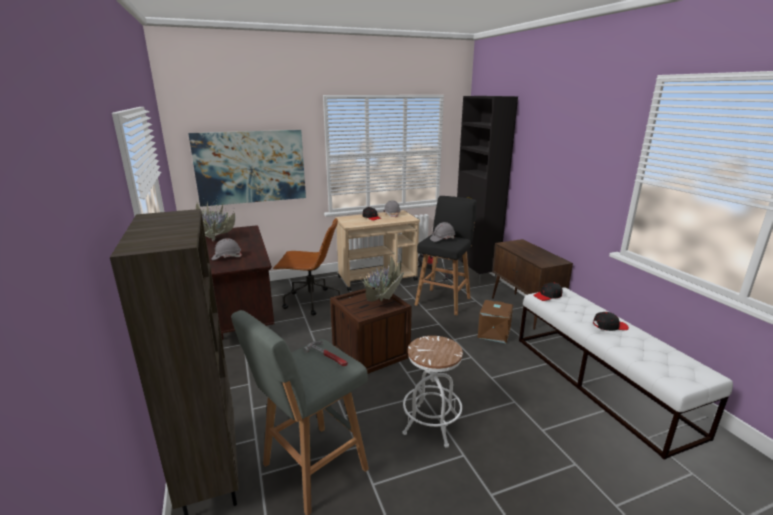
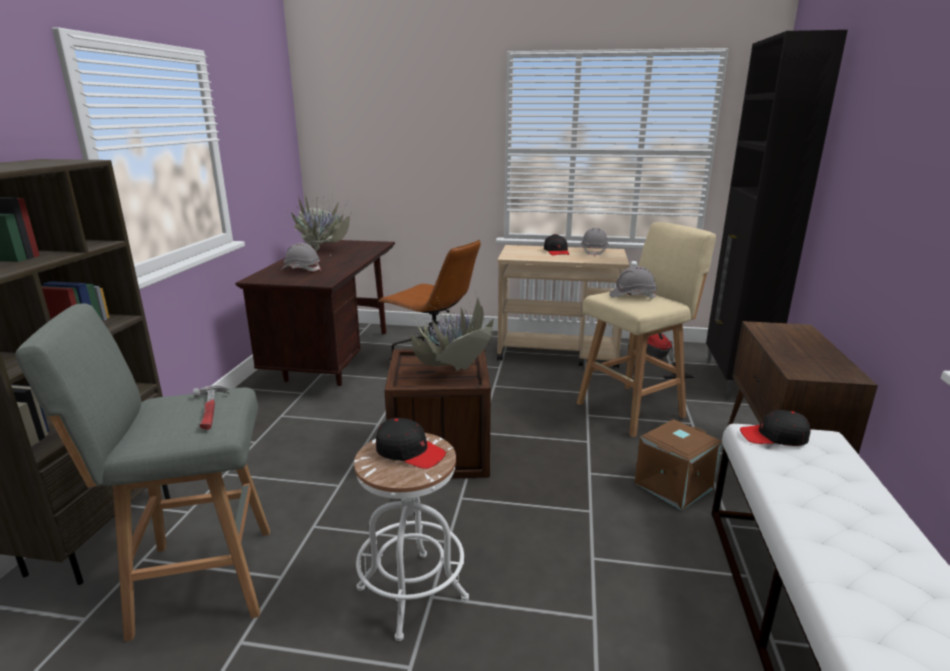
camera: 30 degrees right, 0 degrees up
picture [188,130,306,207] -> none
black stool [415,196,477,315] -> beige stool [577,222,716,437]
black cap [593,312,629,331] -> black cap moved to [376,418,446,469]

